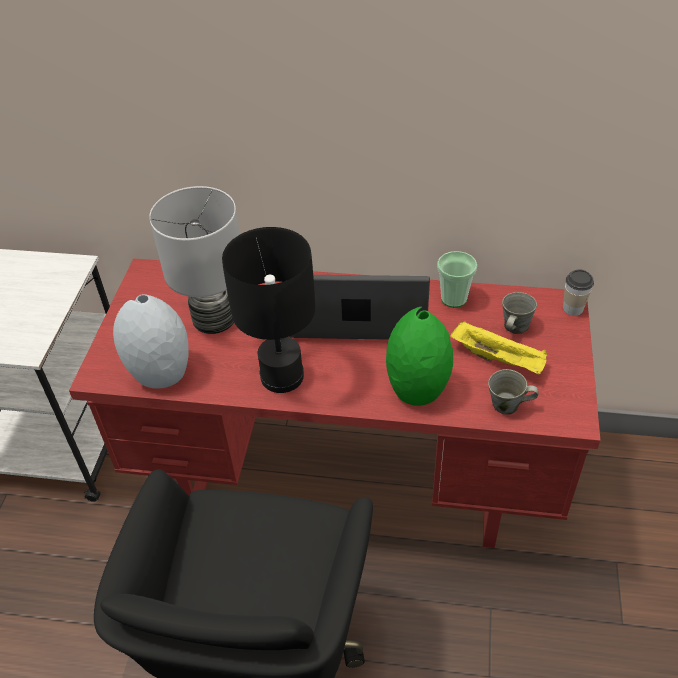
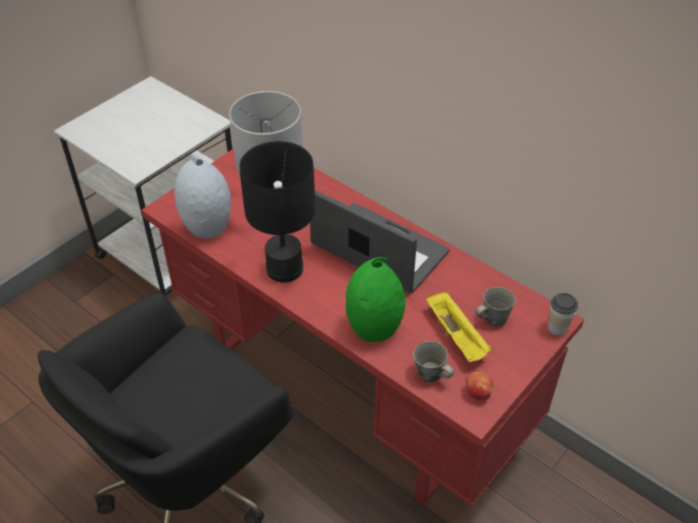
camera: 30 degrees right, 0 degrees up
cup [437,251,477,308] -> none
none -> apple [466,372,493,400]

